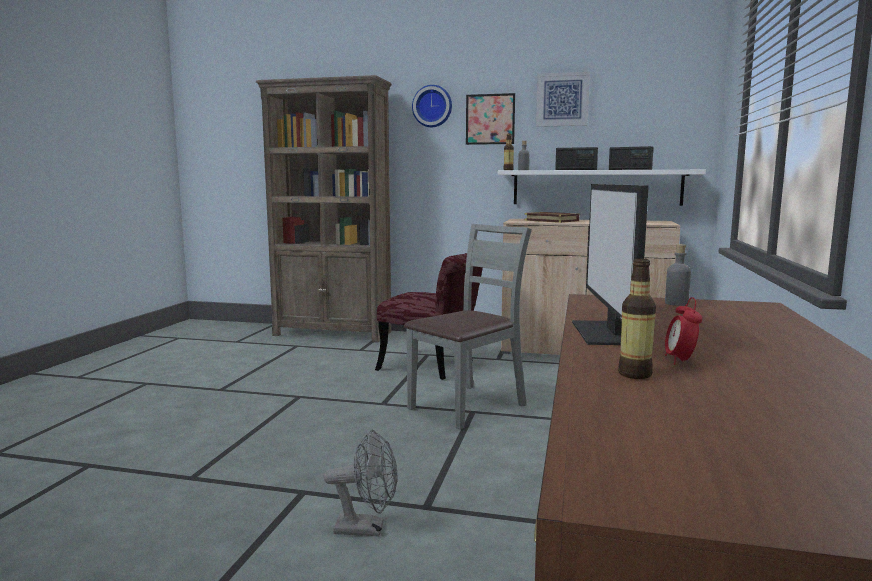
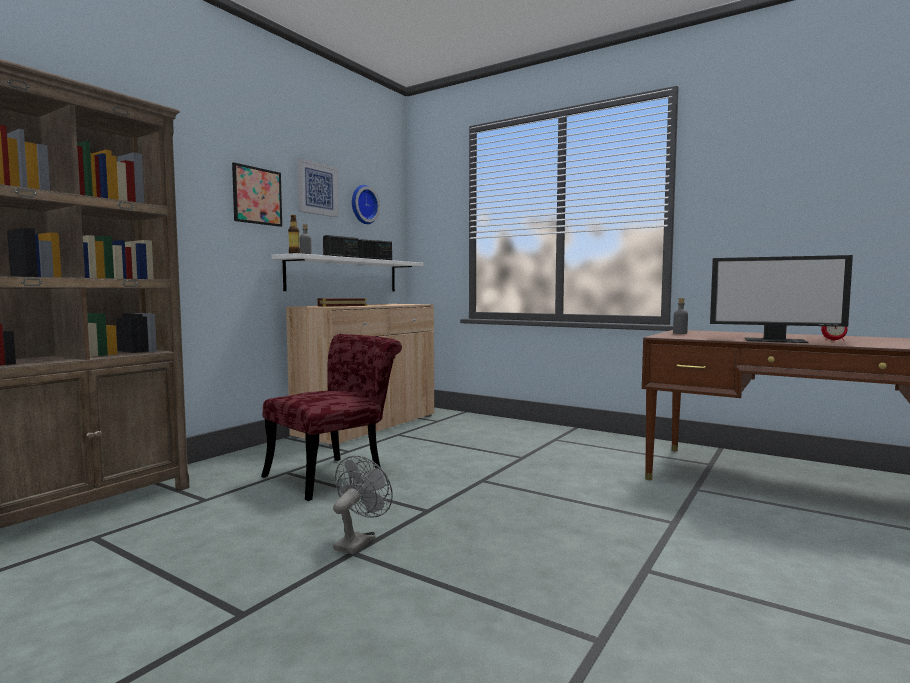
camera: 70 degrees left, 5 degrees down
grey fan [324,430,397,536] -> grey fan moved to [333,456,393,554]
grey chair [404,224,532,430] -> none
wall clock [412,85,452,127] -> wall clock moved to [352,185,380,224]
bottle [618,258,656,379] -> none

